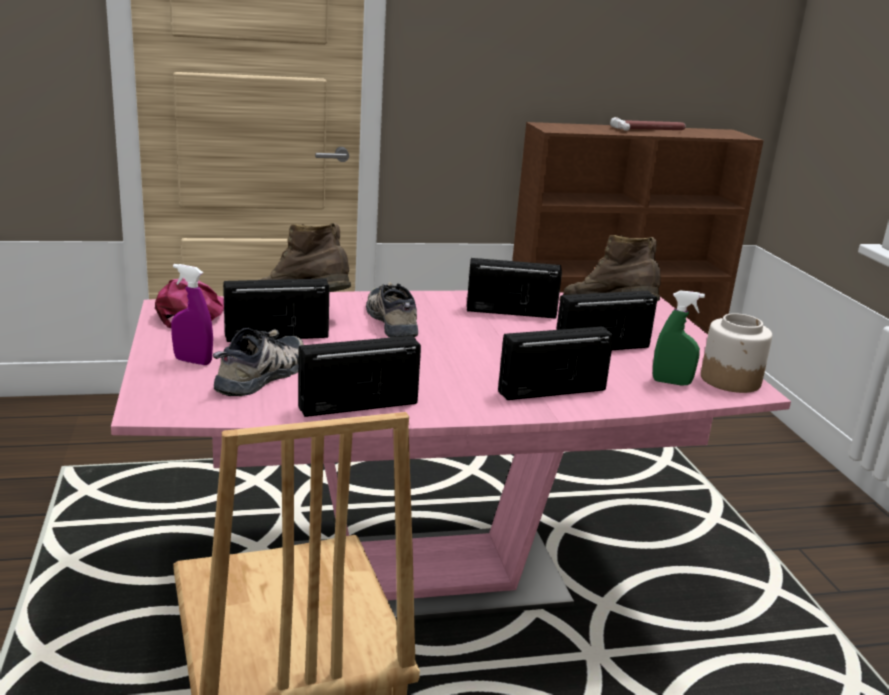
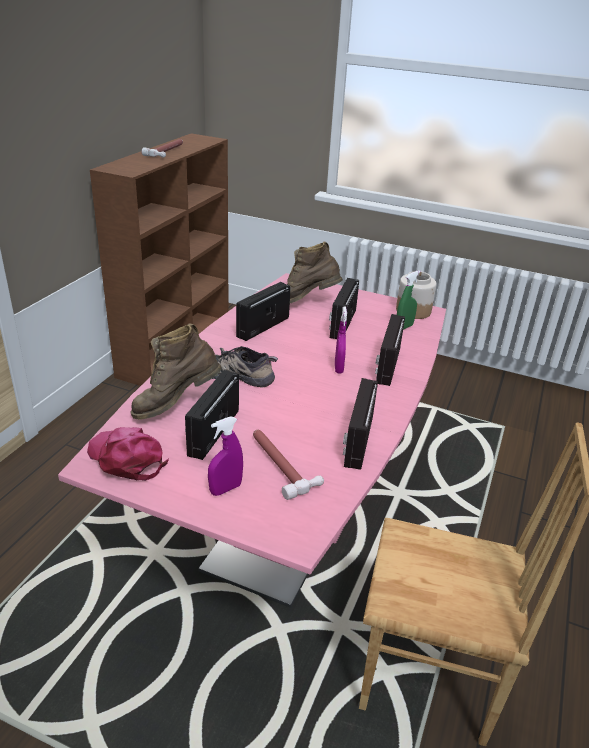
camera: 55 degrees left, 10 degrees up
shoe [213,328,304,396] -> hammer [253,429,324,500]
none -> purple spray bottle [335,307,347,373]

